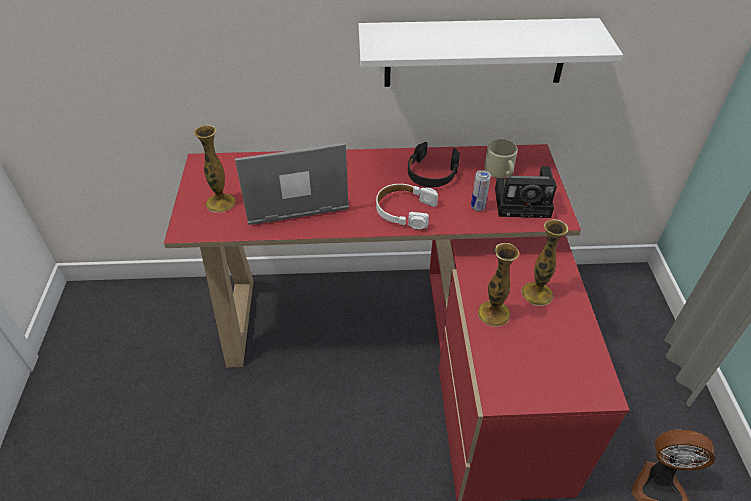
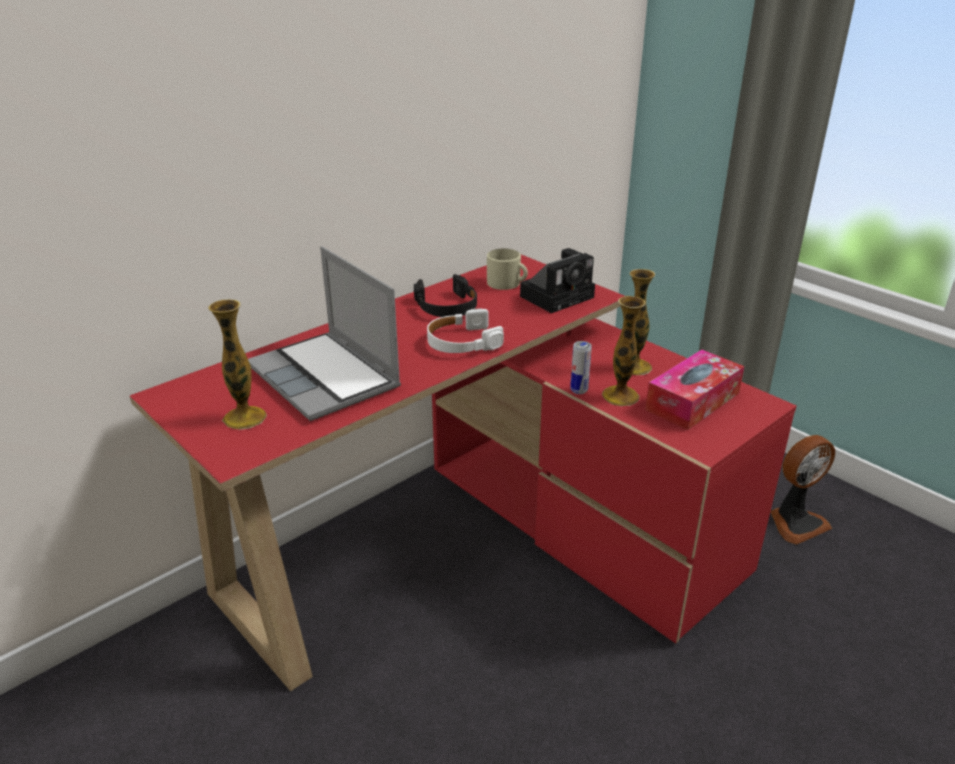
camera: 40 degrees left, 15 degrees down
laptop [235,143,349,225] -> laptop turned 75 degrees counterclockwise [248,246,401,421]
white shelf [358,18,623,87] -> none
can [471,170,491,211] -> can moved to [570,341,592,394]
none -> tissue box [645,350,744,430]

